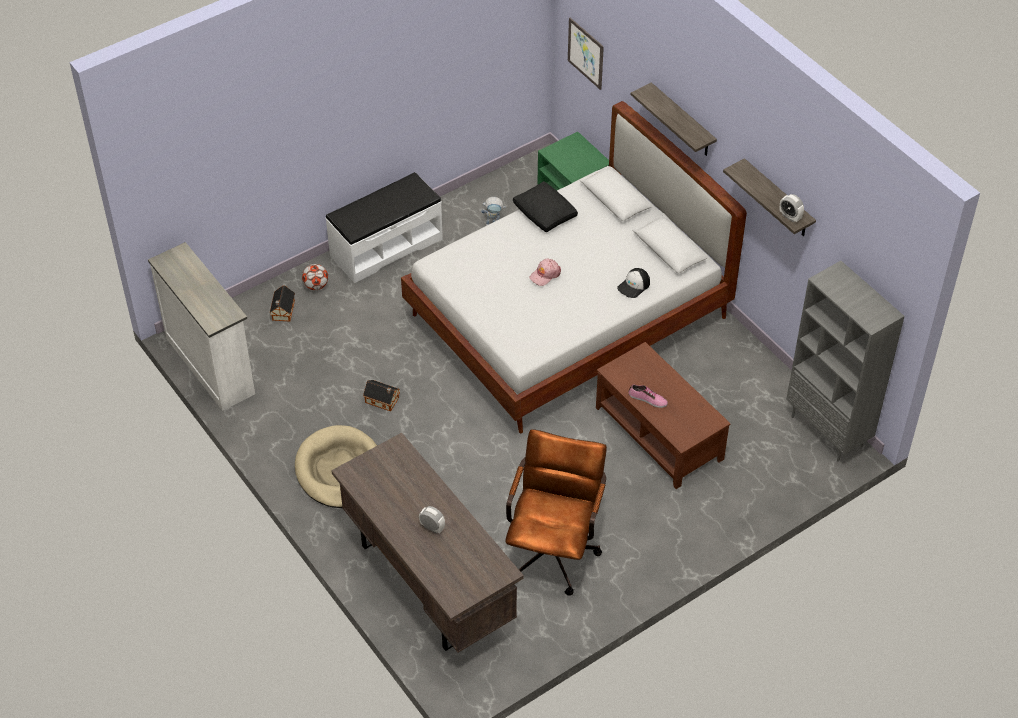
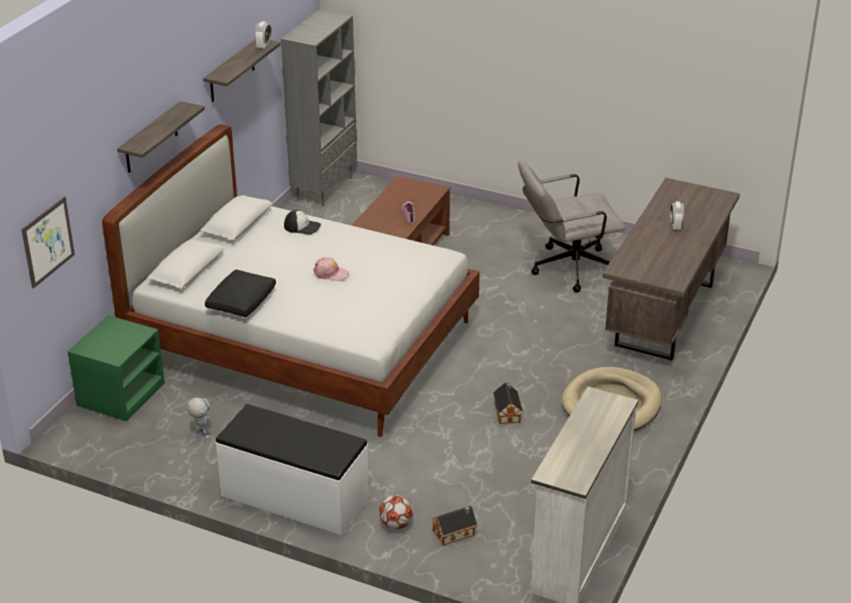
camera: 120 degrees left, 15 degrees down
brown office chair [505,429,607,596] -> grey office chair [518,160,626,292]

